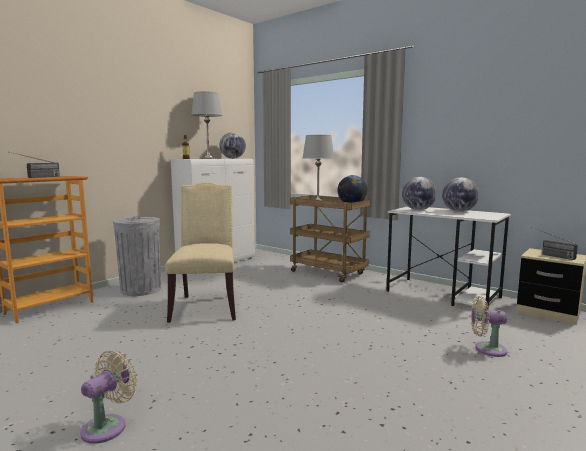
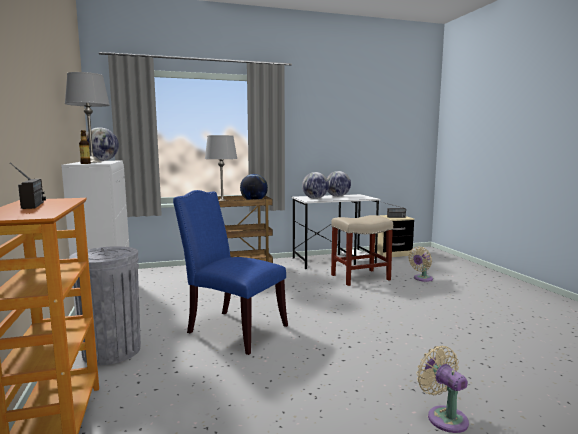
camera: 55 degrees left, 0 degrees up
beige chair [166,182,236,323] -> blue chair [173,190,288,355]
none -> beige stool [331,215,393,286]

